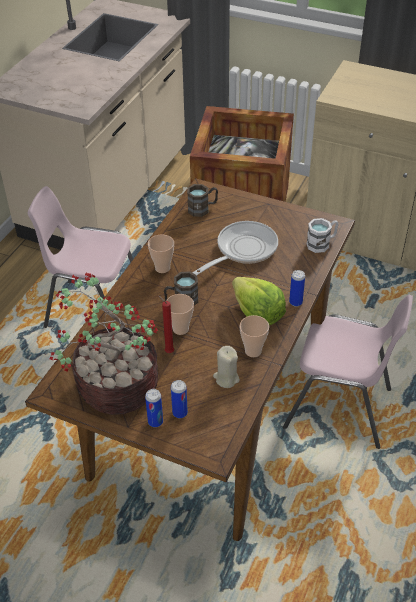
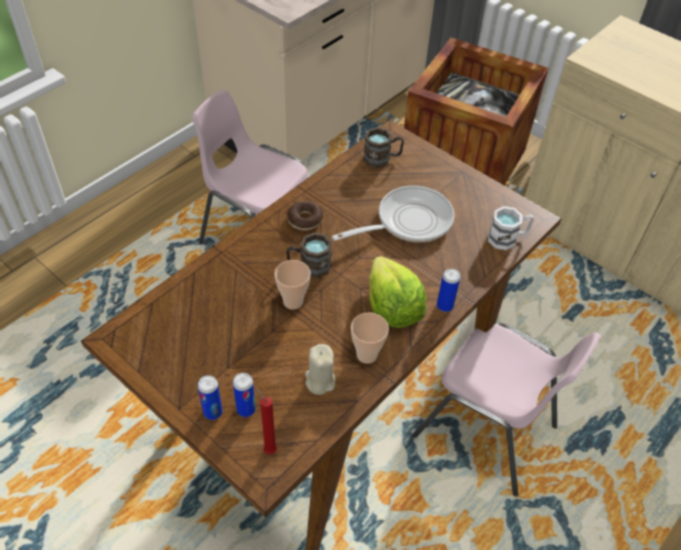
camera: 15 degrees right, 5 degrees up
potted plant [50,272,158,415] -> none
cup [148,234,174,273] -> donut [287,201,323,230]
red candle [158,296,174,353] -> red candle moved to [256,388,277,454]

